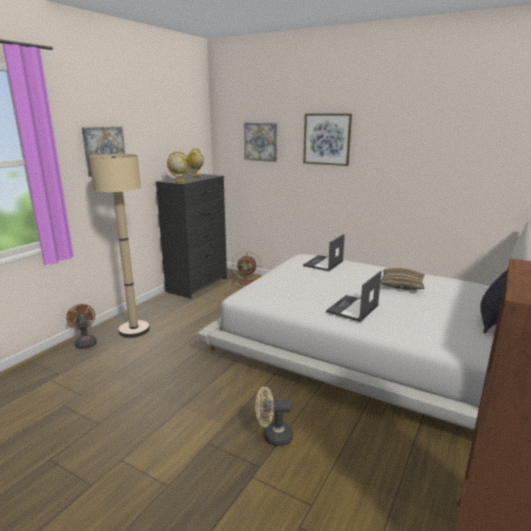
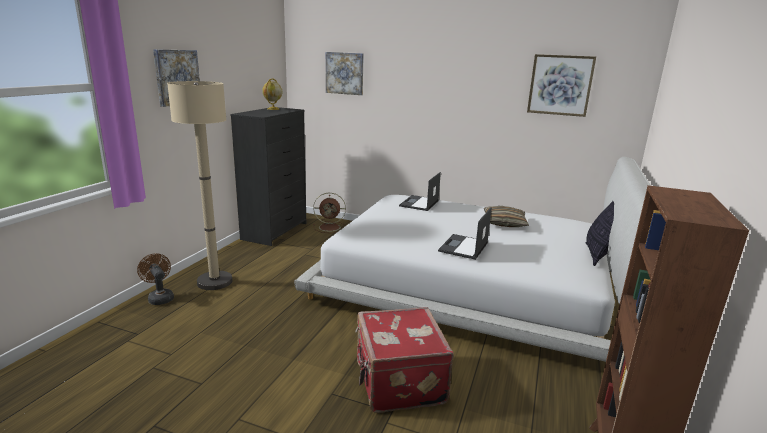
camera: 10 degrees left, 0 degrees up
globe [167,152,190,183] -> none
beige fan [255,386,293,446] -> red suitcase [355,307,454,413]
picture [303,114,352,166] -> picture moved to [527,54,596,117]

